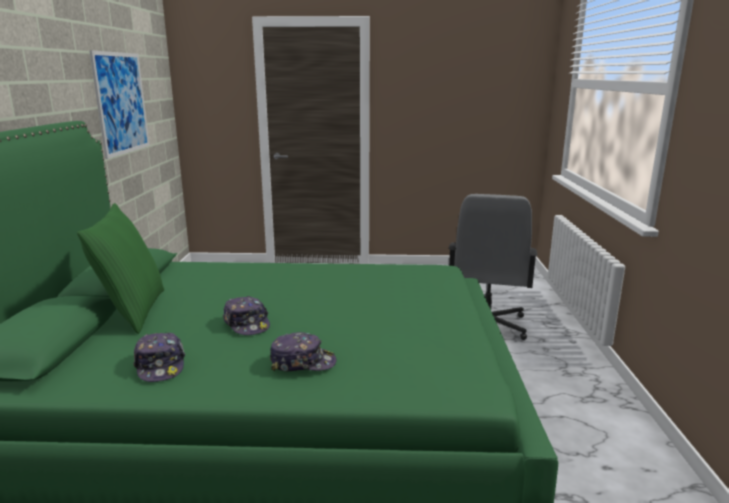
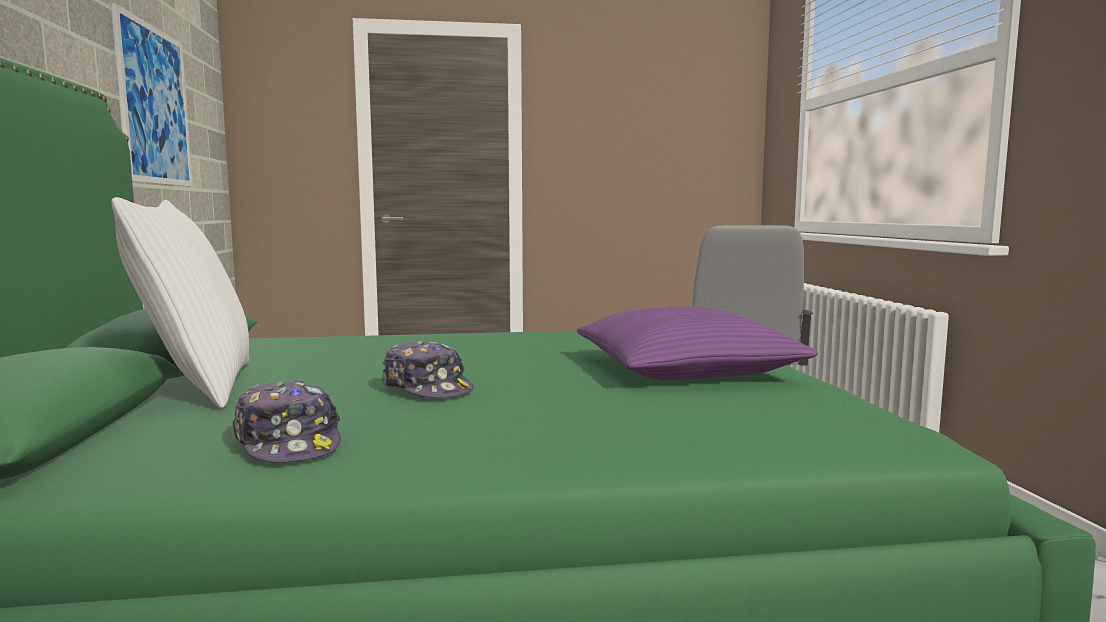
camera: 10 degrees left, 10 degrees down
green pillow [77,203,164,334] -> white pillow [111,197,249,408]
cap [270,332,337,371] -> none
none -> purple pillow [577,307,818,380]

